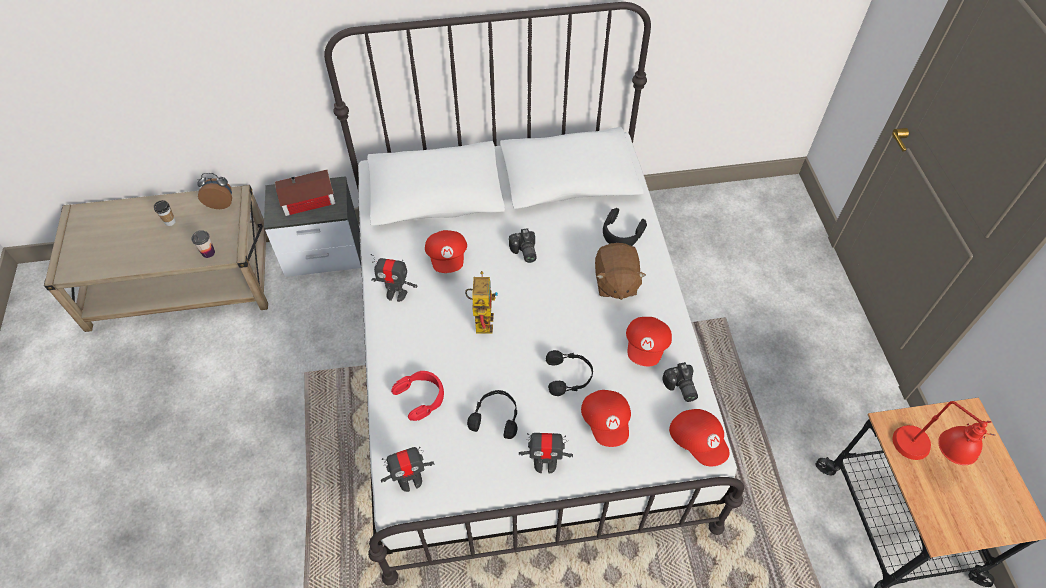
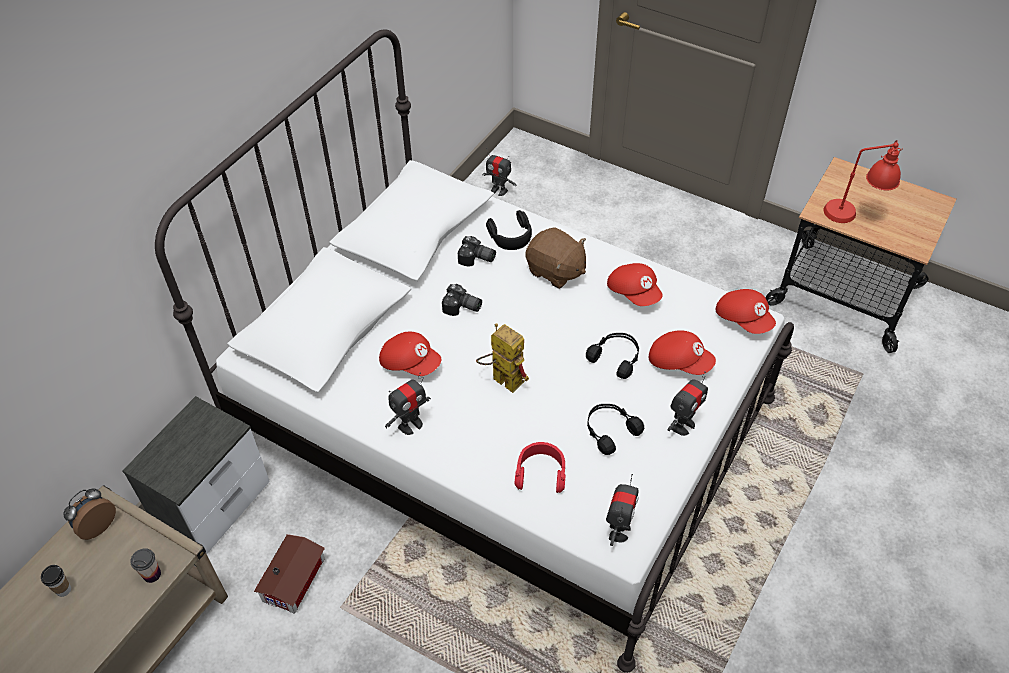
camera: 50 degrees left, 5 degrees down
toy house [275,170,335,216] -> toy house moved to [254,534,325,614]
camera [662,362,698,402] -> camera moved to [458,236,496,267]
red cap [669,409,730,466] -> red cap turned 45 degrees clockwise [716,289,776,334]
none -> toy robot [482,148,517,196]

